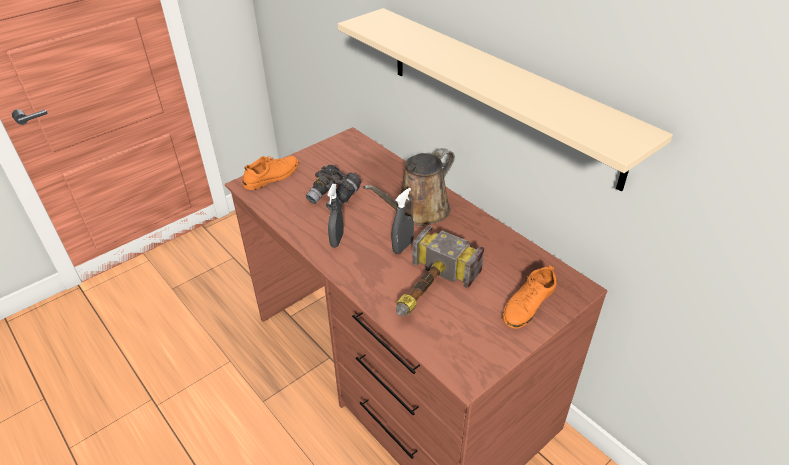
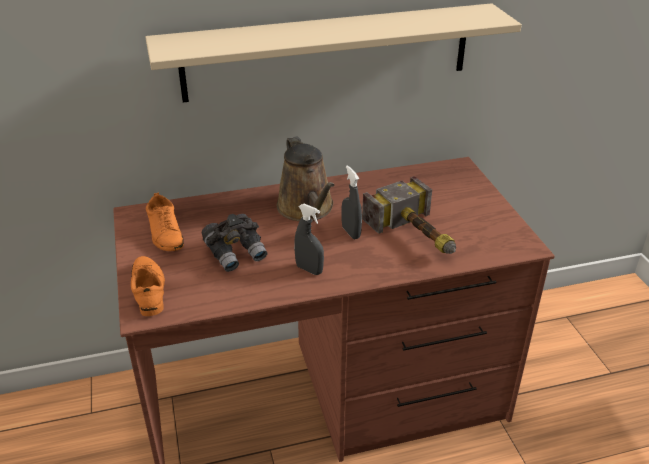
camera: 65 degrees left, 5 degrees down
orange shoe [502,265,557,329] -> orange shoe moved to [146,193,184,251]

